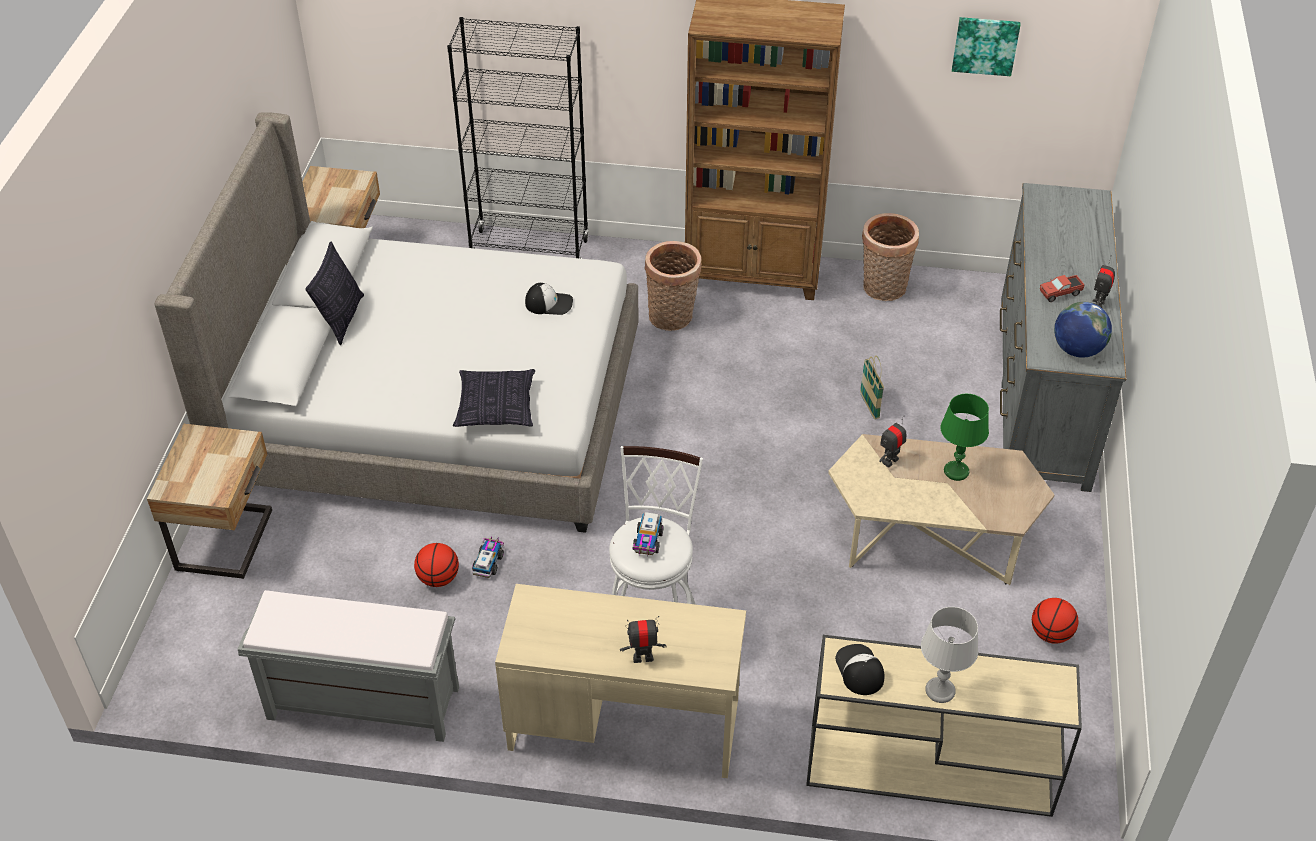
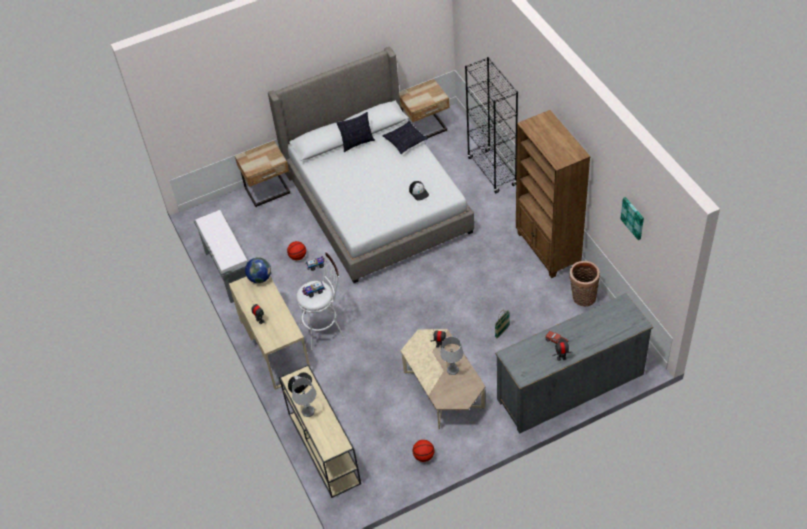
camera: 60 degrees right, 5 degrees up
pillow [453,369,535,427] -> pillow moved to [382,121,428,154]
basket [644,241,702,331] -> none
green table lamp [941,394,989,481] -> grey table lamp [440,337,464,375]
globe [1054,302,1112,358] -> globe moved to [245,257,271,283]

